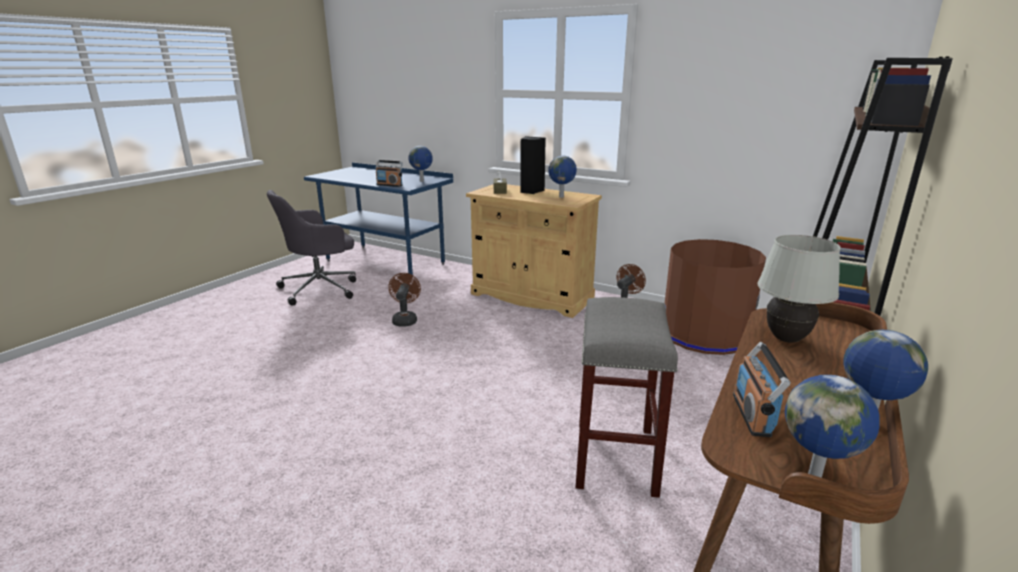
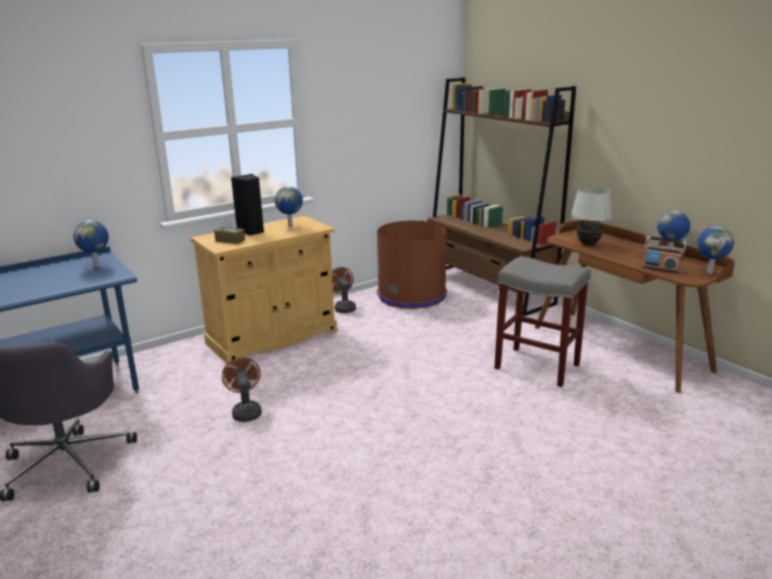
camera: 65 degrees left, 0 degrees up
radio [375,160,403,187] -> none
brown fan [388,273,421,327] -> brown fan turned 45 degrees clockwise [222,357,262,422]

